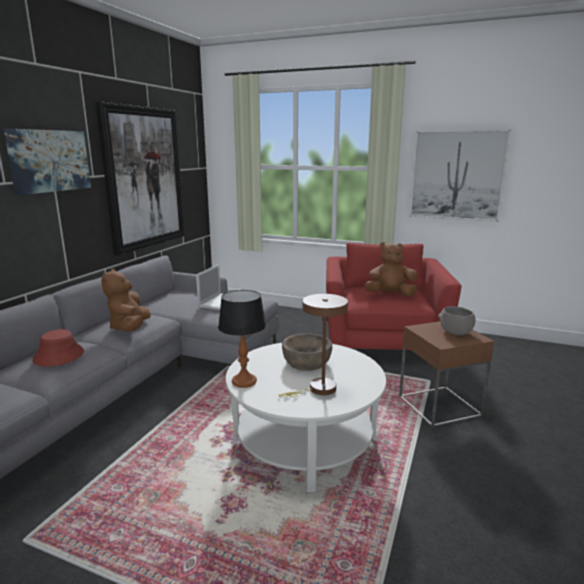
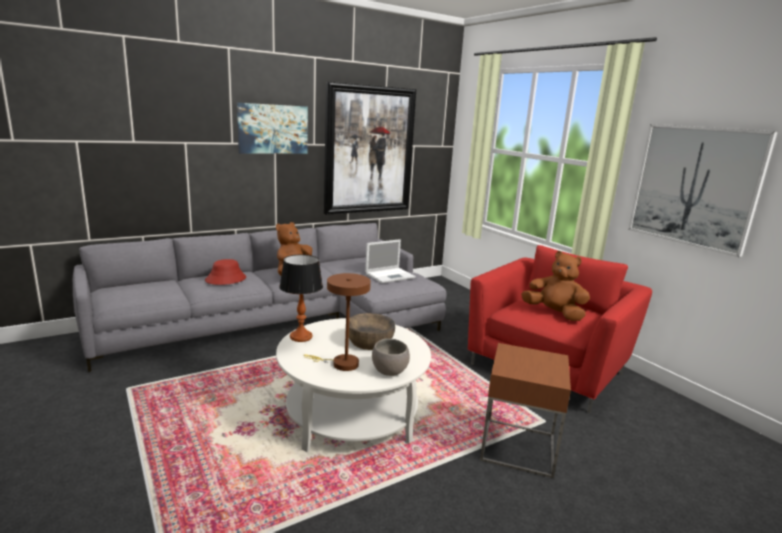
camera: 35 degrees right, 0 degrees up
grey bowl [438,306,475,336] -> grey bowl moved to [372,339,410,376]

